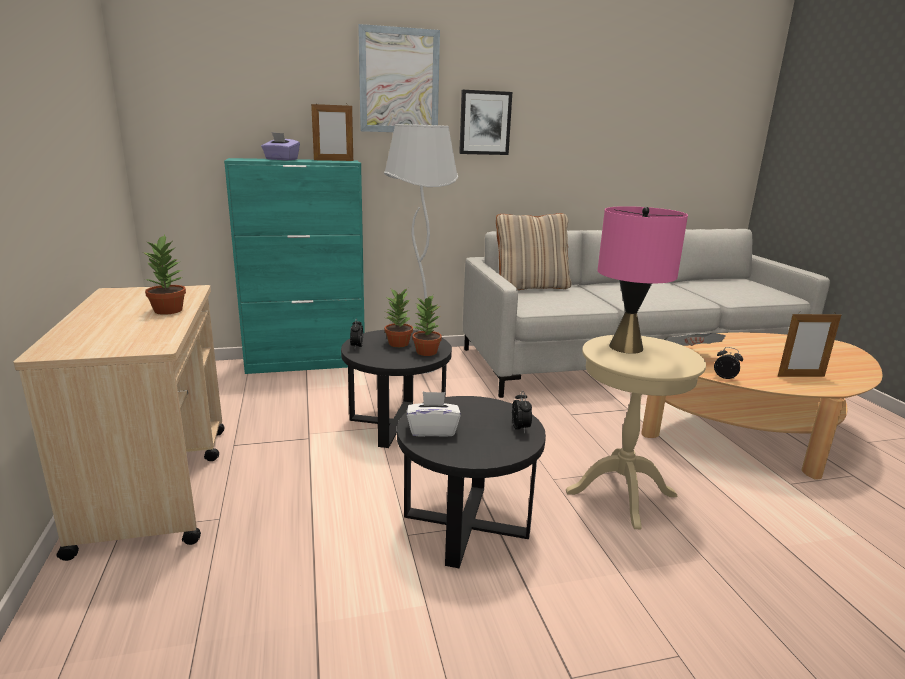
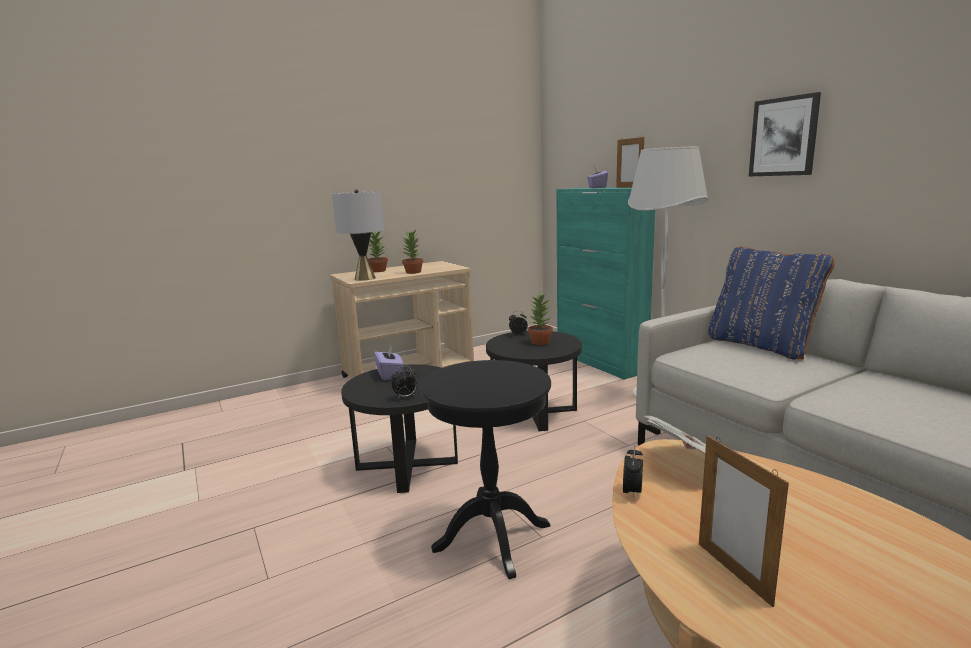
camera: 75 degrees right, 5 degrees down
picture [358,24,440,132] -> none
white tissue box [407,392,461,437] -> purple tissue box [374,344,403,380]
potted plant [412,295,442,356] -> potted plant moved to [368,231,388,272]
beige pillow [496,213,571,290] -> blue pillow [708,246,835,360]
beige side table [566,335,706,529] -> black side table [420,360,551,579]
pink table lamp [598,206,688,354] -> none
none -> grey table lamp [332,189,384,281]

